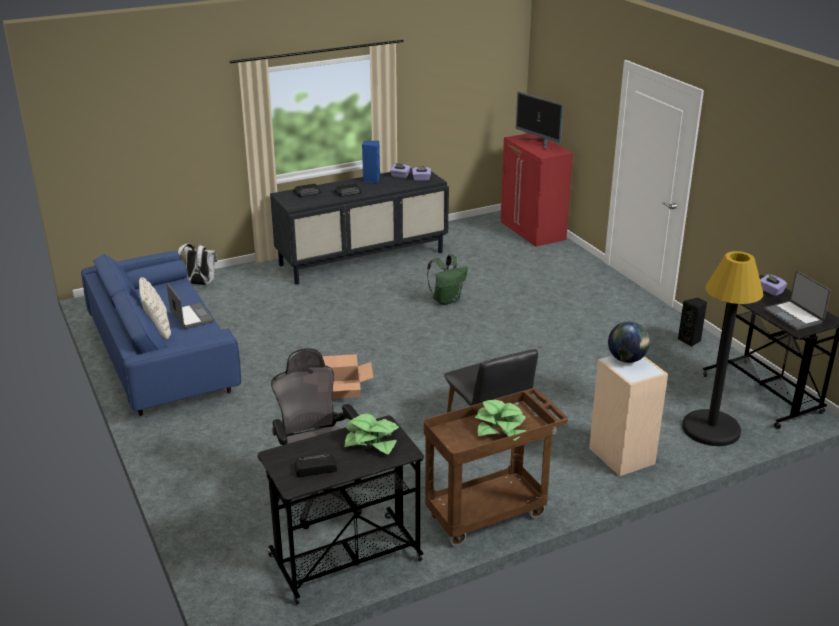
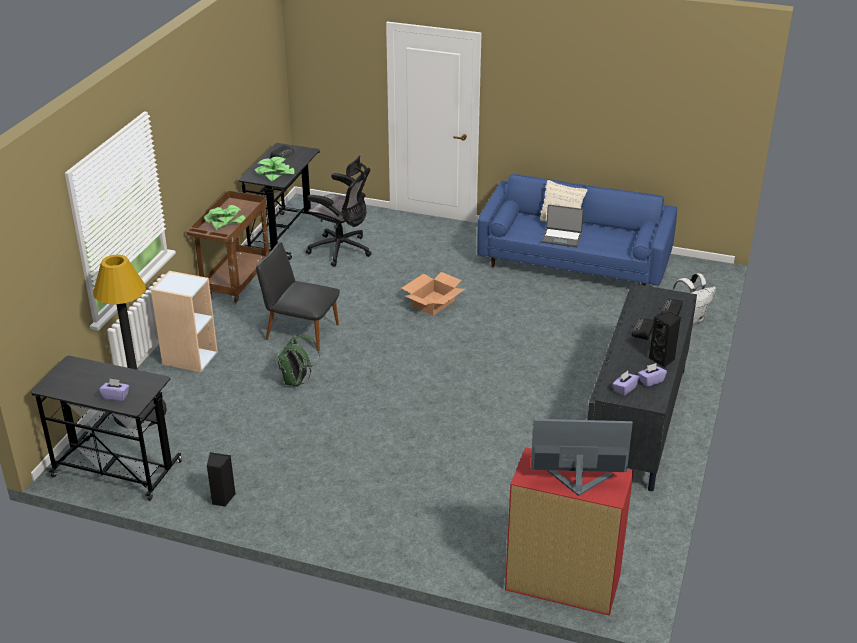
camera: 135 degrees right, 5 degrees up
blue speaker [362,141,380,183] -> black speaker [649,312,681,368]
green backpack [427,254,468,305] -> green backpack moved to [278,335,320,387]
globe [608,322,650,363] -> none
laptop [764,271,831,330] -> none

